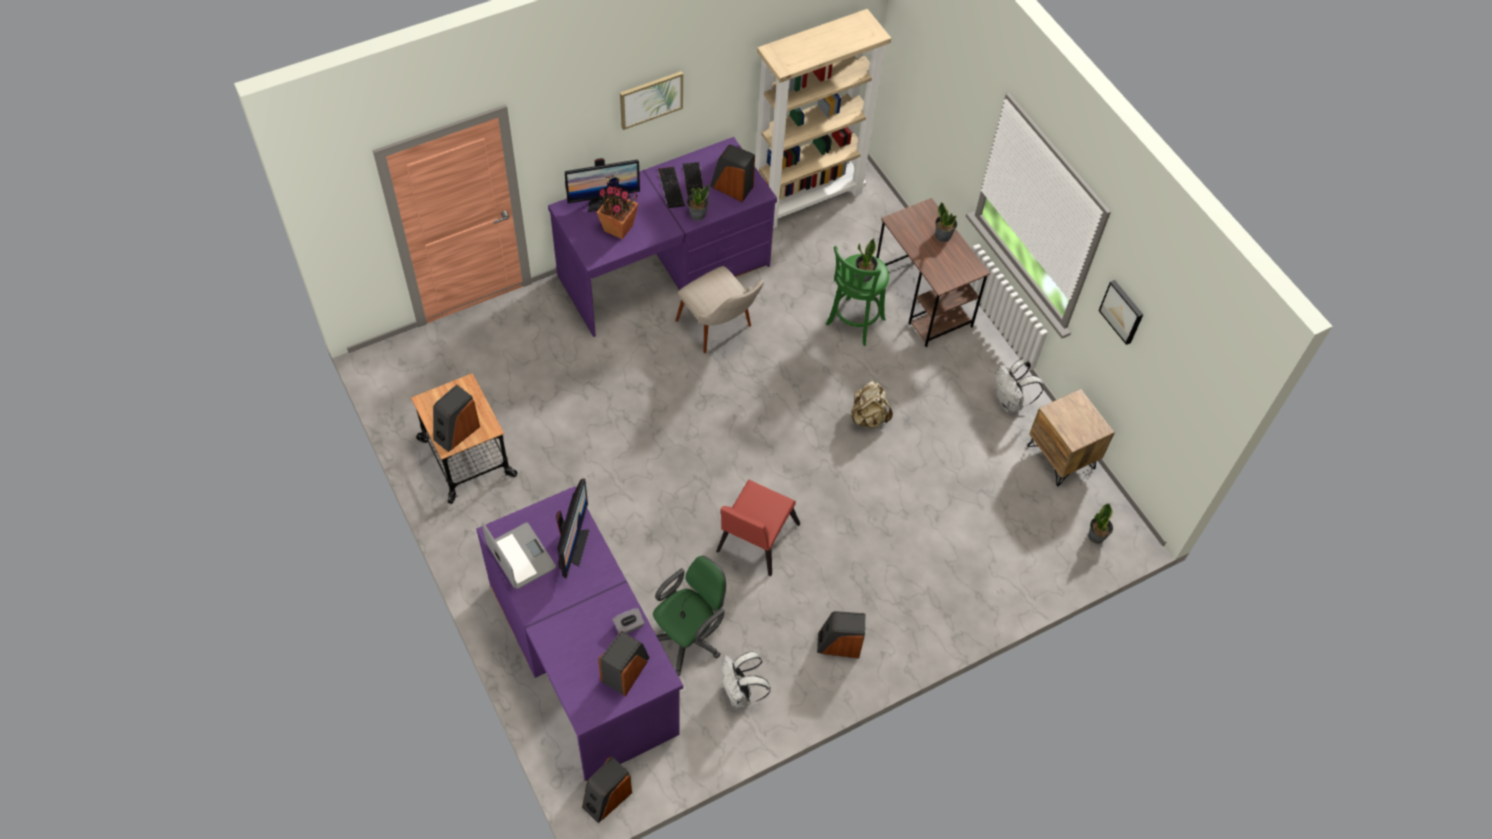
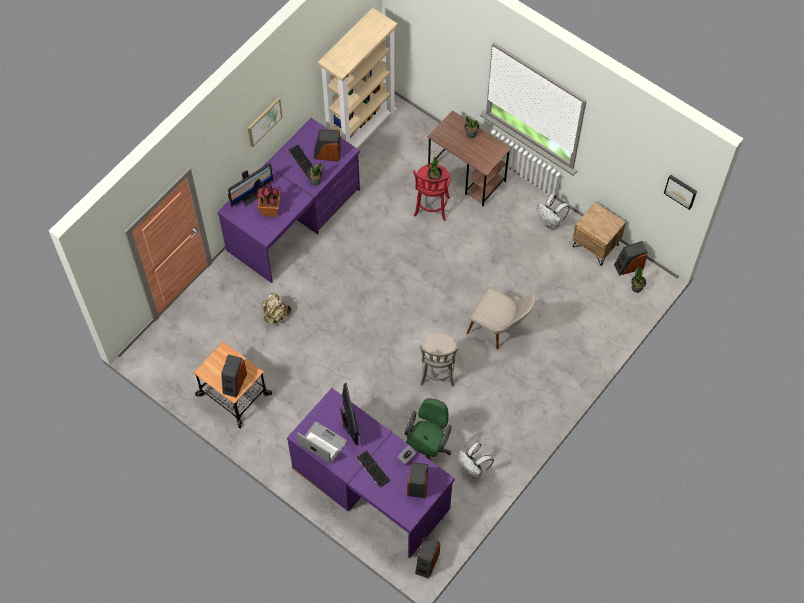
camera: 20 degrees left, 5 degrees up
keyboard [658,167,685,209] -> keyboard moved to [357,450,391,488]
beige chair [675,266,764,353] -> beige chair moved to [467,287,536,349]
red chair [716,480,801,577] -> grey stool [419,332,459,387]
speaker [817,611,866,659] -> speaker moved to [614,241,647,276]
green stool [826,246,889,346] -> red stool [413,164,450,221]
beige backpack [850,380,893,428] -> beige backpack moved to [261,293,291,324]
picture [1098,280,1144,345] -> picture moved to [664,175,697,210]

